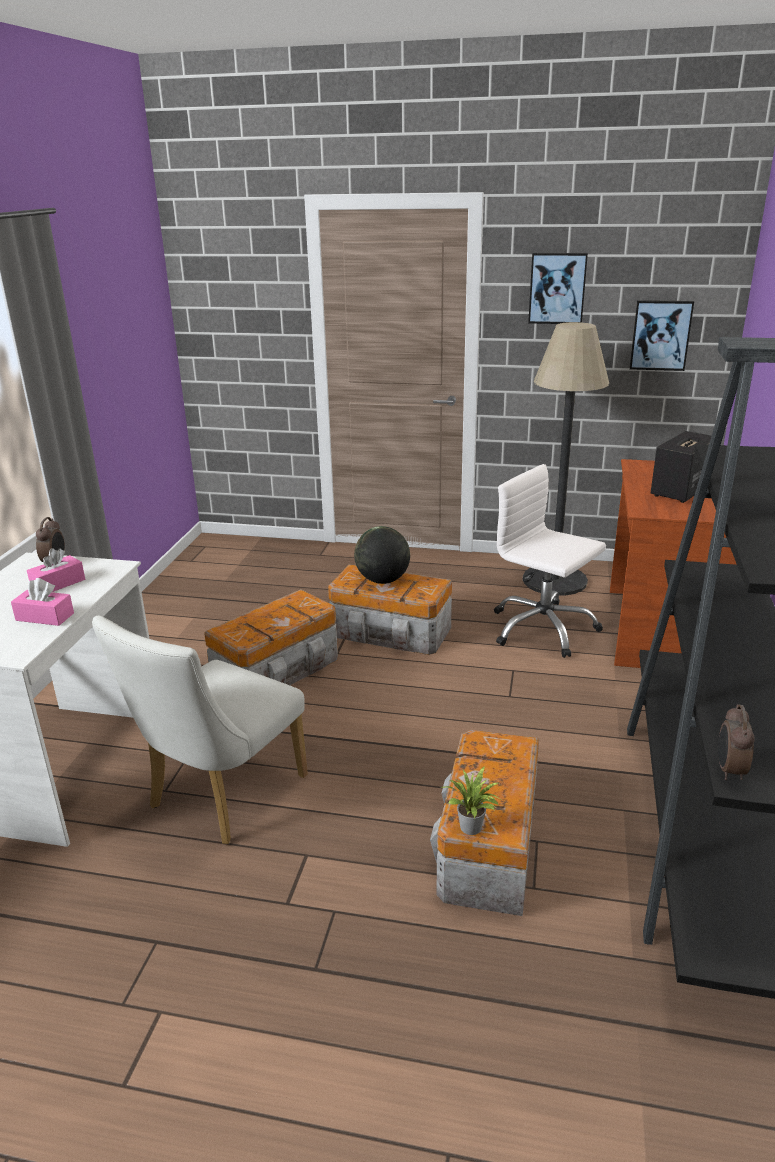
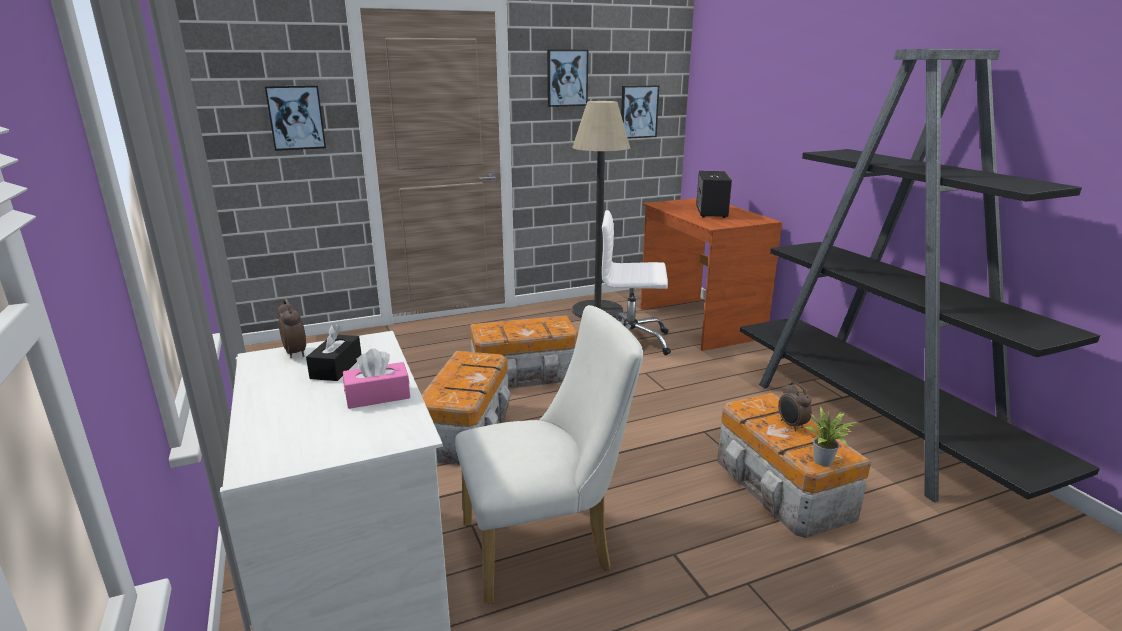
camera: 35 degrees left, 5 degrees down
pink tissue box [27,548,85,592] -> black tissue box [306,324,362,381]
white chair [92,616,308,844] -> white chair turned 105 degrees counterclockwise [455,305,643,604]
globe [354,526,410,584] -> none
alarm clock [718,704,755,780] -> alarm clock moved to [778,382,812,431]
none -> picture [265,85,326,151]

